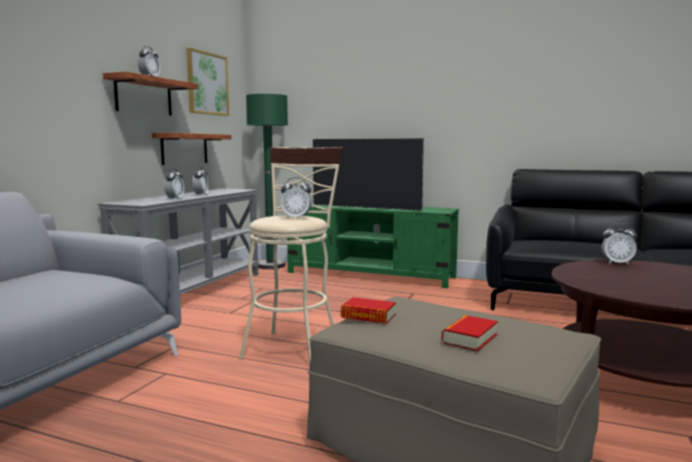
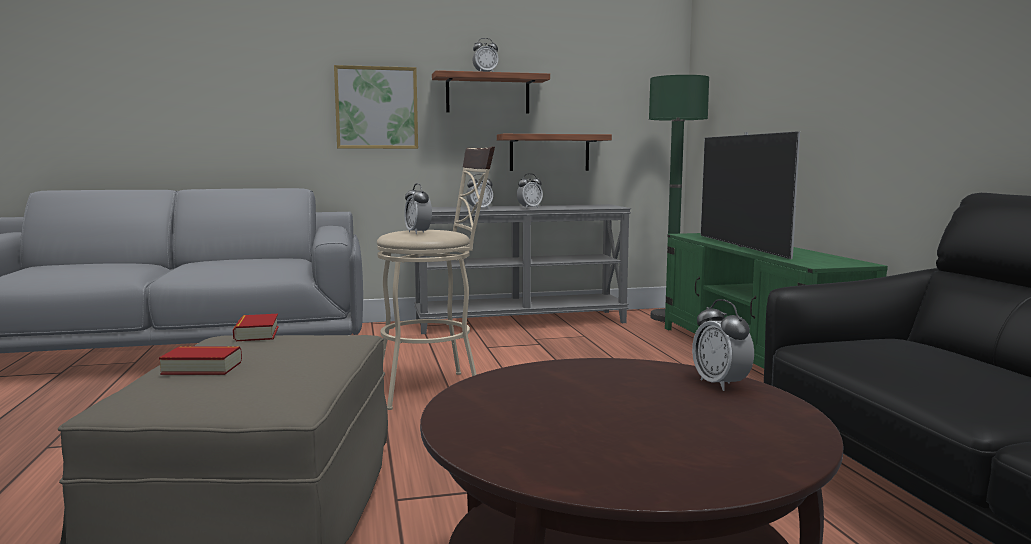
camera: 55 degrees right, 0 degrees up
picture [187,48,229,116] -> picture moved to [334,65,418,149]

